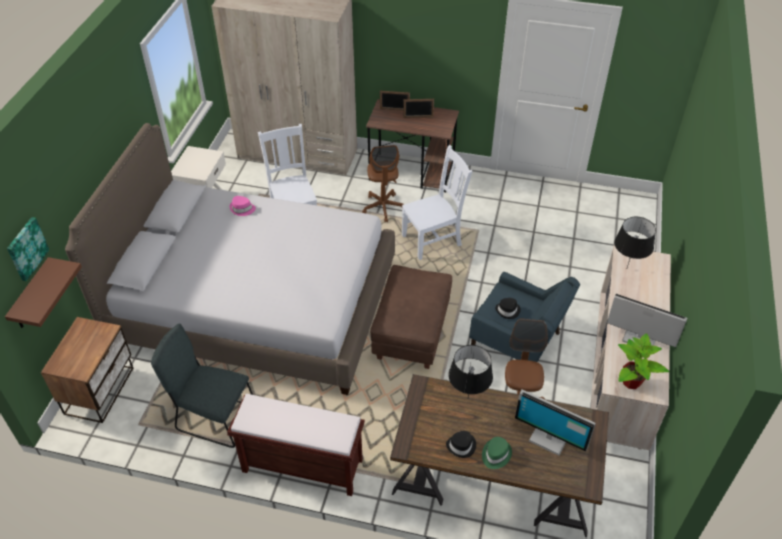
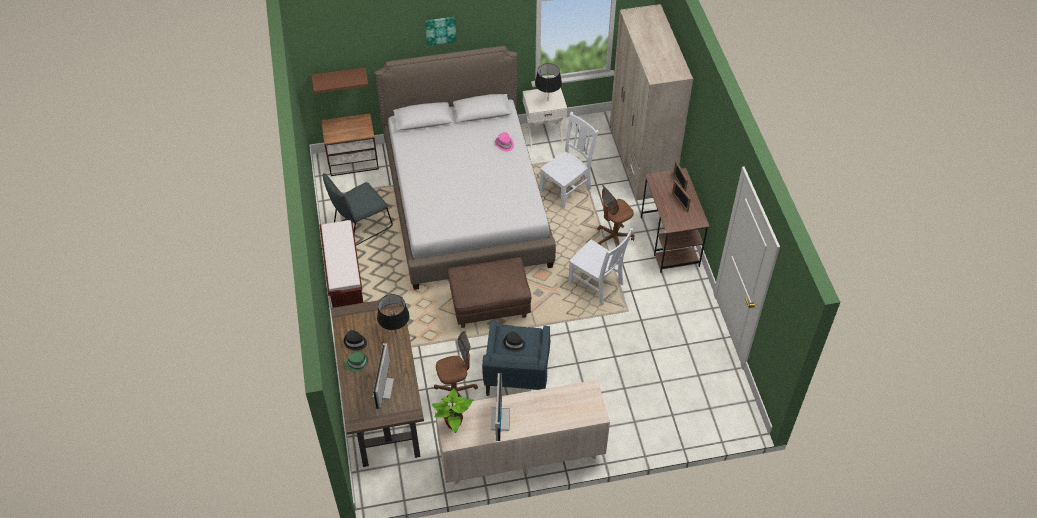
camera: 65 degrees right, 5 degrees up
picture [7,217,49,281] -> picture moved to [425,17,457,46]
grey chair [151,324,253,448] -> grey chair turned 120 degrees counterclockwise [323,173,393,246]
black table lamp [614,217,656,268] -> black table lamp moved to [535,63,562,93]

